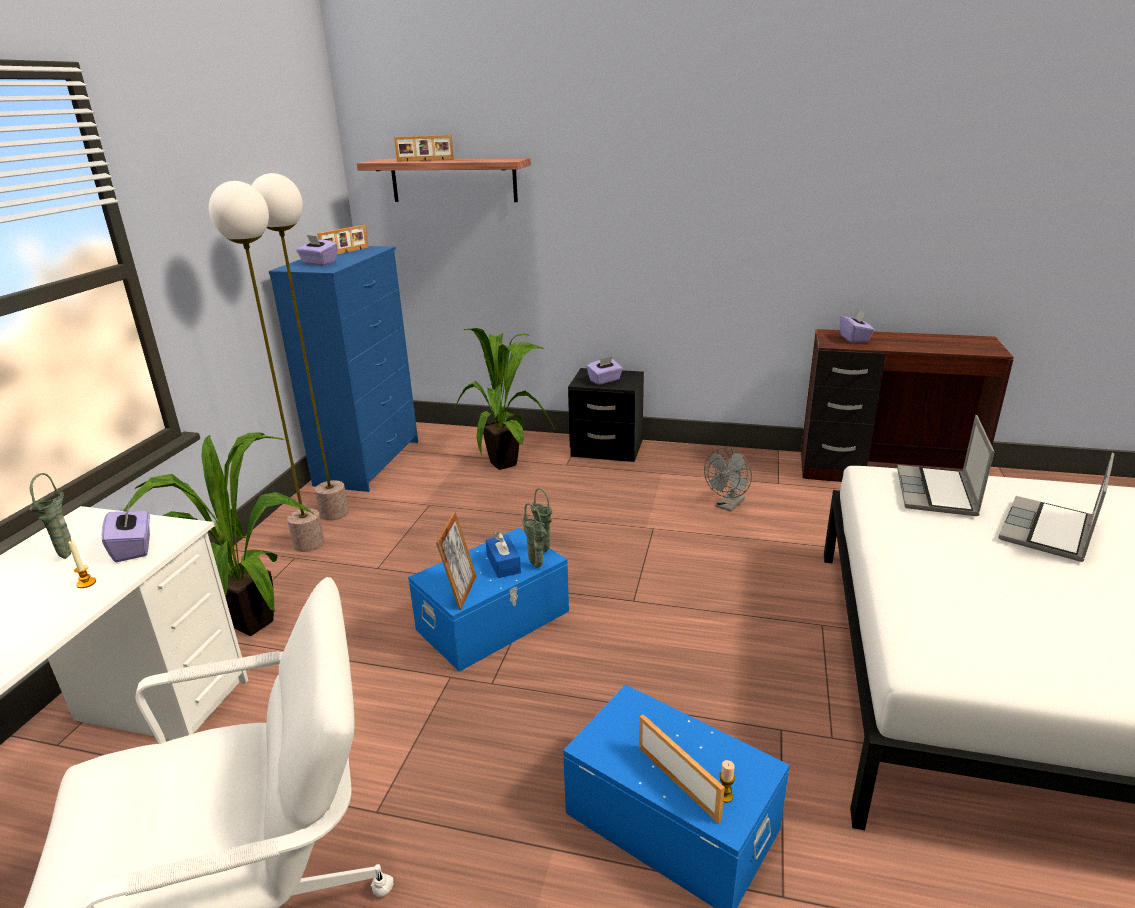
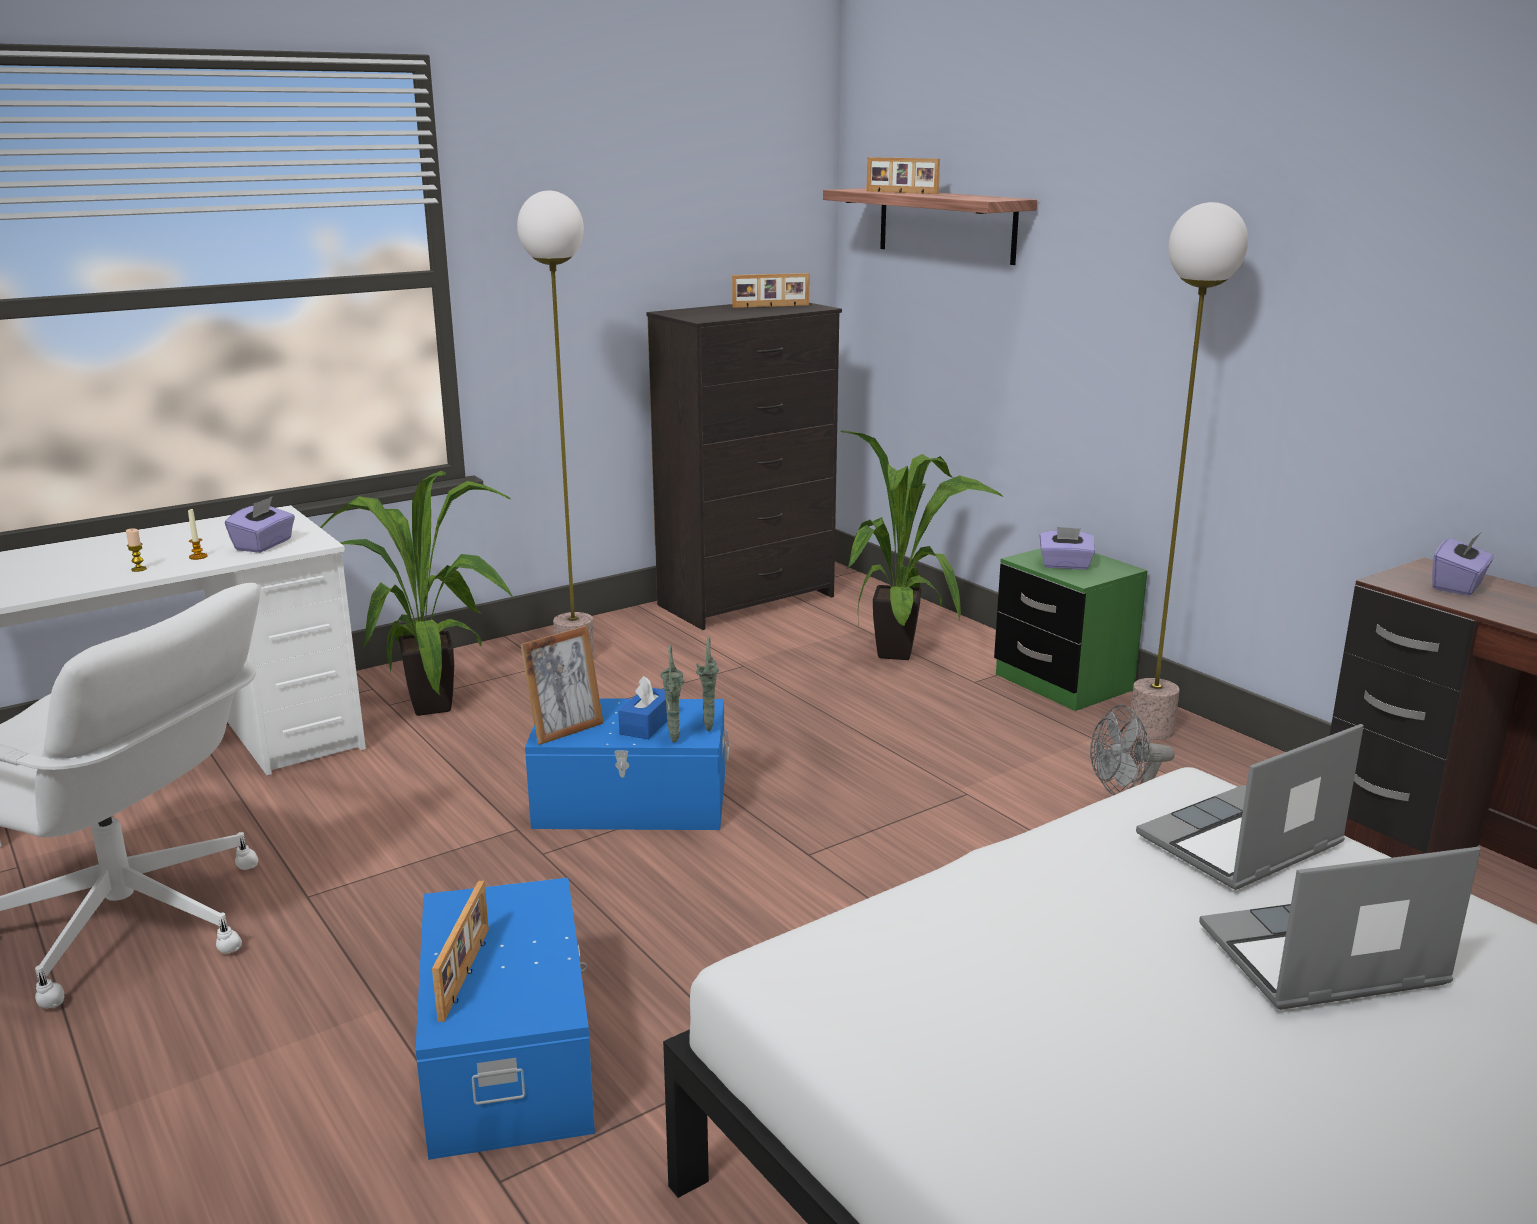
camera: 40 degrees right, 5 degrees down
green vase [30,473,71,559] -> none
floor lamp [251,173,349,521] -> floor lamp moved to [1129,202,1248,740]
blue dresser [269,246,418,492] -> black dresser [646,303,842,630]
purple tissue box [296,235,337,266] -> none
black nightstand [568,368,644,462] -> green nightstand [994,548,1148,711]
candle [719,760,735,803] -> candle moved to [126,529,147,572]

